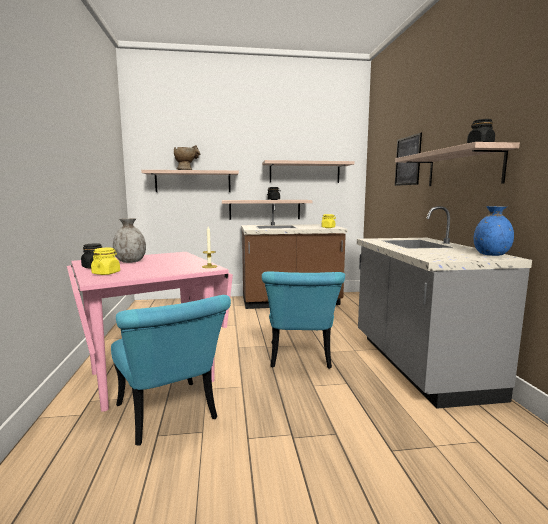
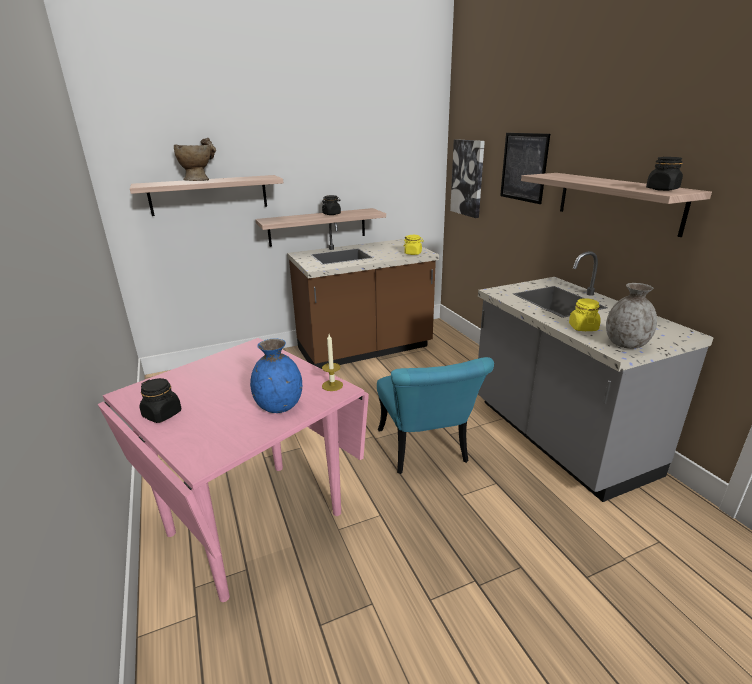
camera: 15 degrees left, 15 degrees up
yellow jar [91,248,120,275] -> yellow jar moved to [569,298,601,331]
turquoise chair [111,295,231,445] -> none
grey vase [113,218,146,263] -> grey vase moved to [606,283,657,349]
shelf [262,160,355,183] -> none
blue vase [474,206,514,256] -> blue vase moved to [250,339,302,413]
none -> picture [450,139,485,218]

